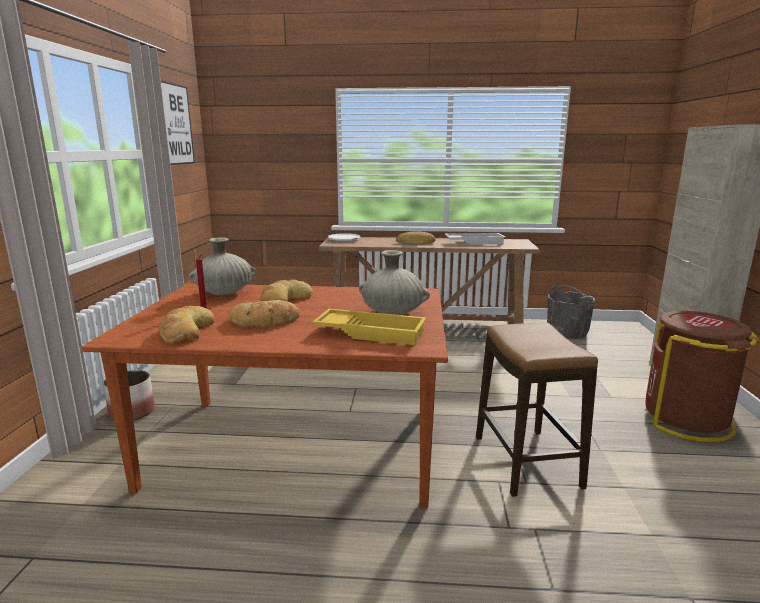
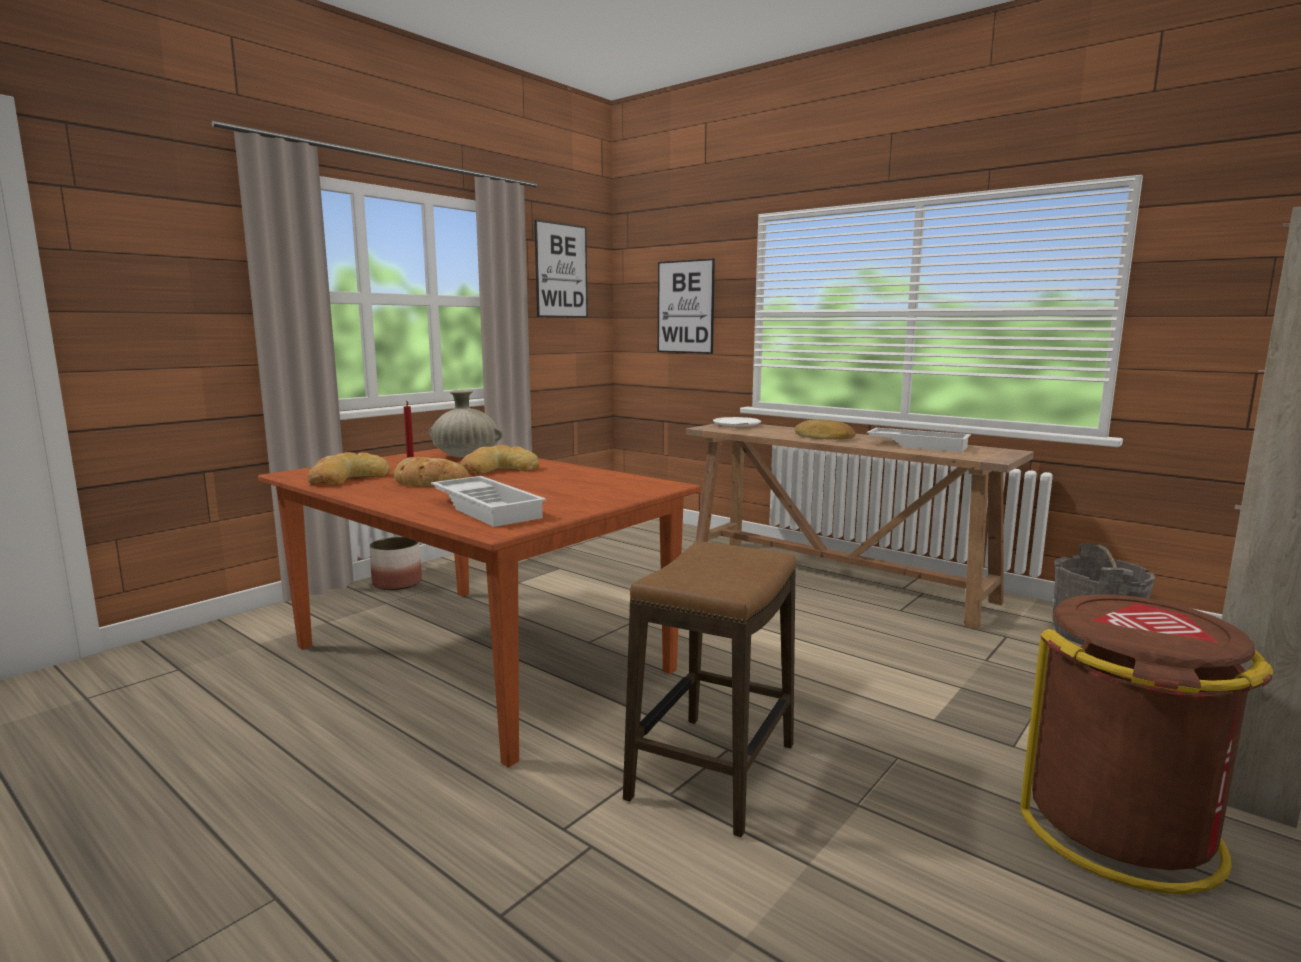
camera: 35 degrees right, 5 degrees down
yellow tray [313,309,426,345] -> white tray [431,476,546,527]
beige vase [359,250,430,315] -> none
none -> picture [658,258,715,354]

